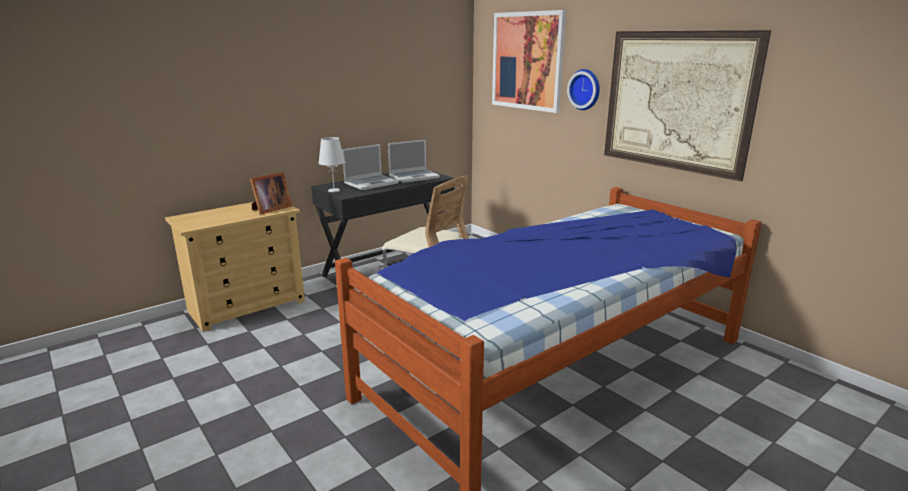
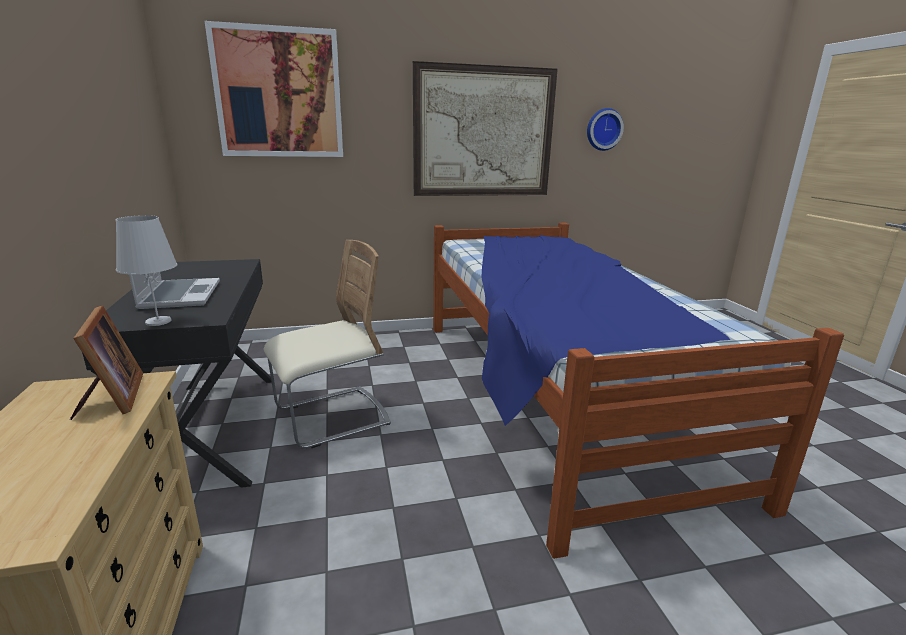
camera: 65 degrees left, 0 degrees up
laptop [388,140,440,183] -> none
wall clock [567,69,600,110] -> wall clock moved to [587,108,624,151]

